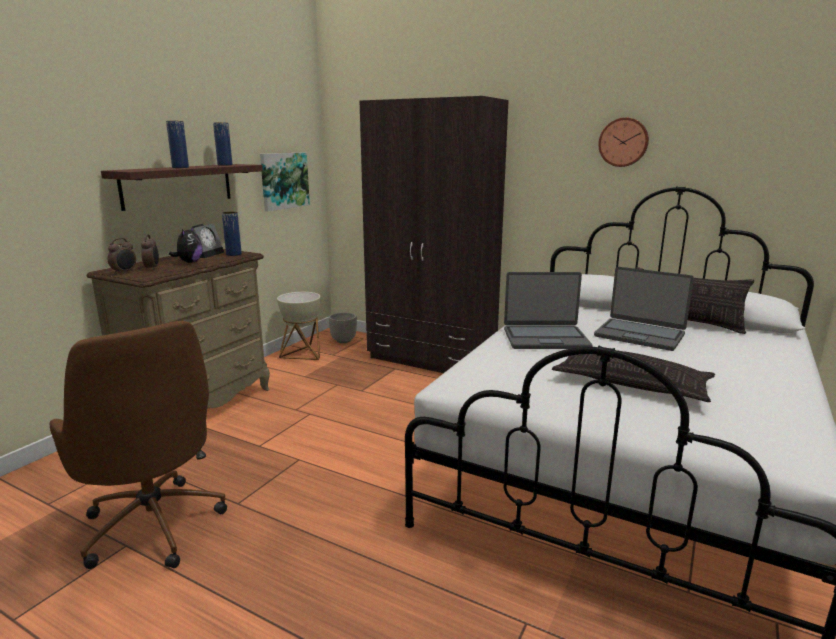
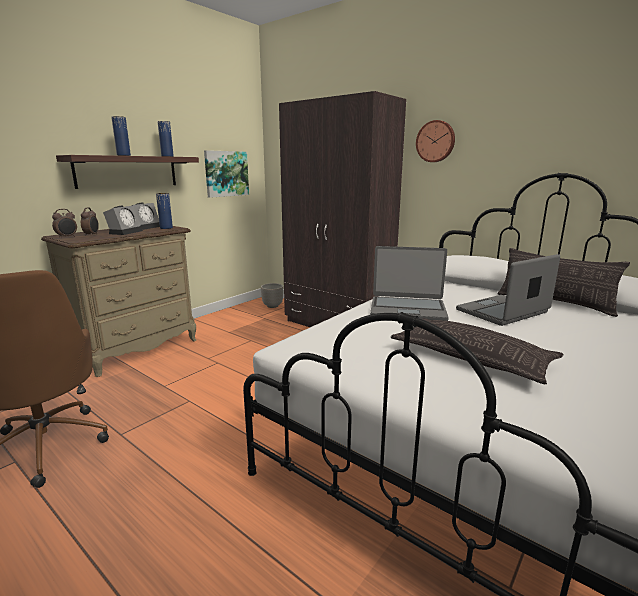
camera: 10 degrees right, 0 degrees up
plush toy [169,227,203,263] -> alarm clock [103,205,143,235]
planter [277,292,321,360] -> none
laptop [594,267,694,351] -> laptop turned 105 degrees clockwise [456,254,560,326]
wall clock [598,117,649,167] -> wall clock moved to [416,120,455,162]

